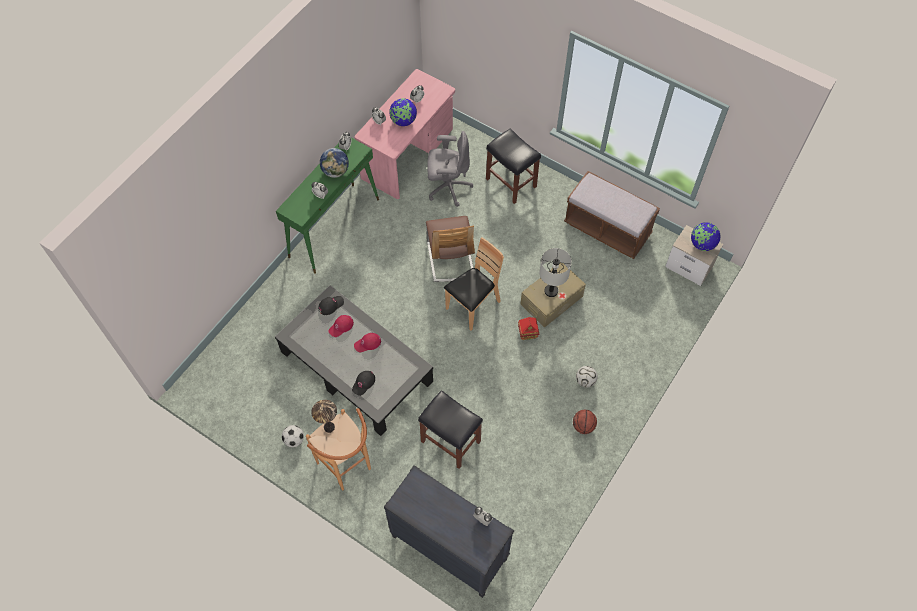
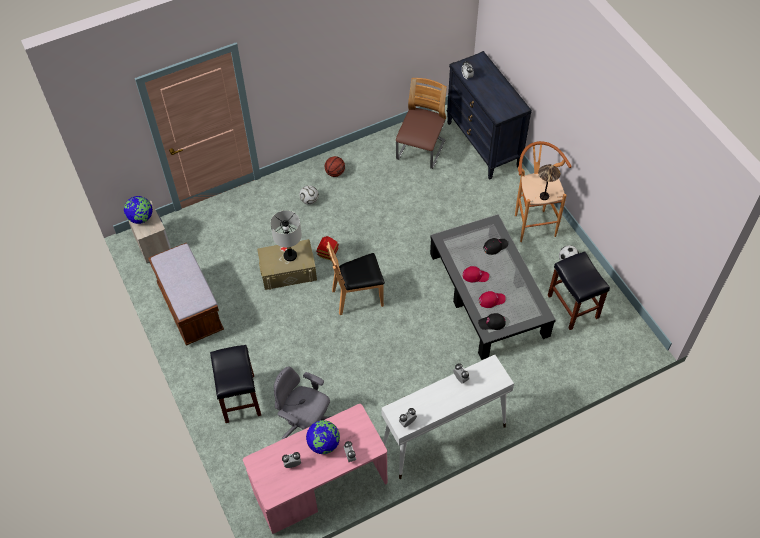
camera: 150 degrees left, 5 degrees down
green console table [276,138,379,274] -> white console table [381,355,514,479]
globe [320,148,349,178] -> none
black stool [418,390,483,469] -> black stool moved to [548,252,610,330]
chair [426,216,475,282] -> chair moved to [396,78,447,169]

